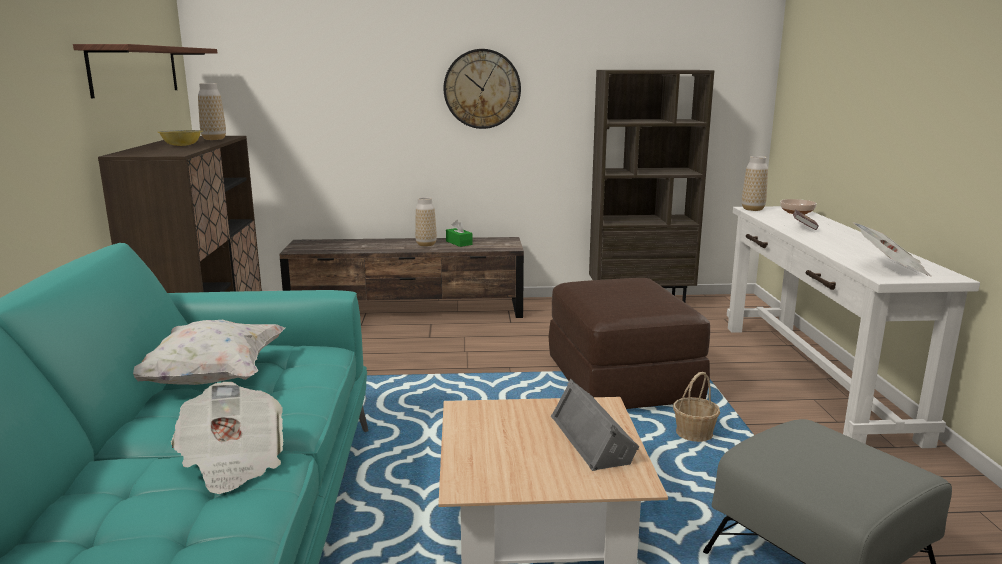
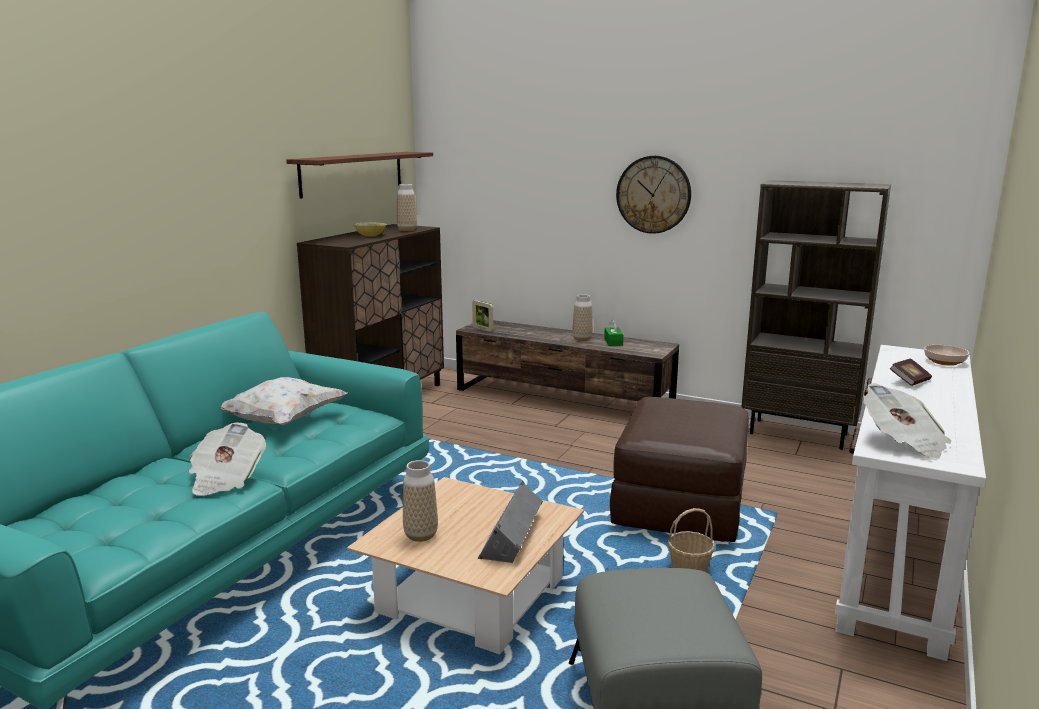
camera: 30 degrees right, 0 degrees up
vase [742,156,768,211] -> vase moved to [403,460,438,542]
none -> picture frame [472,300,494,332]

